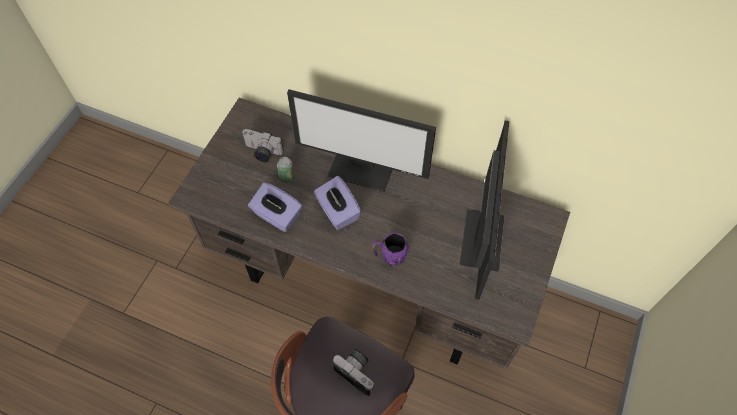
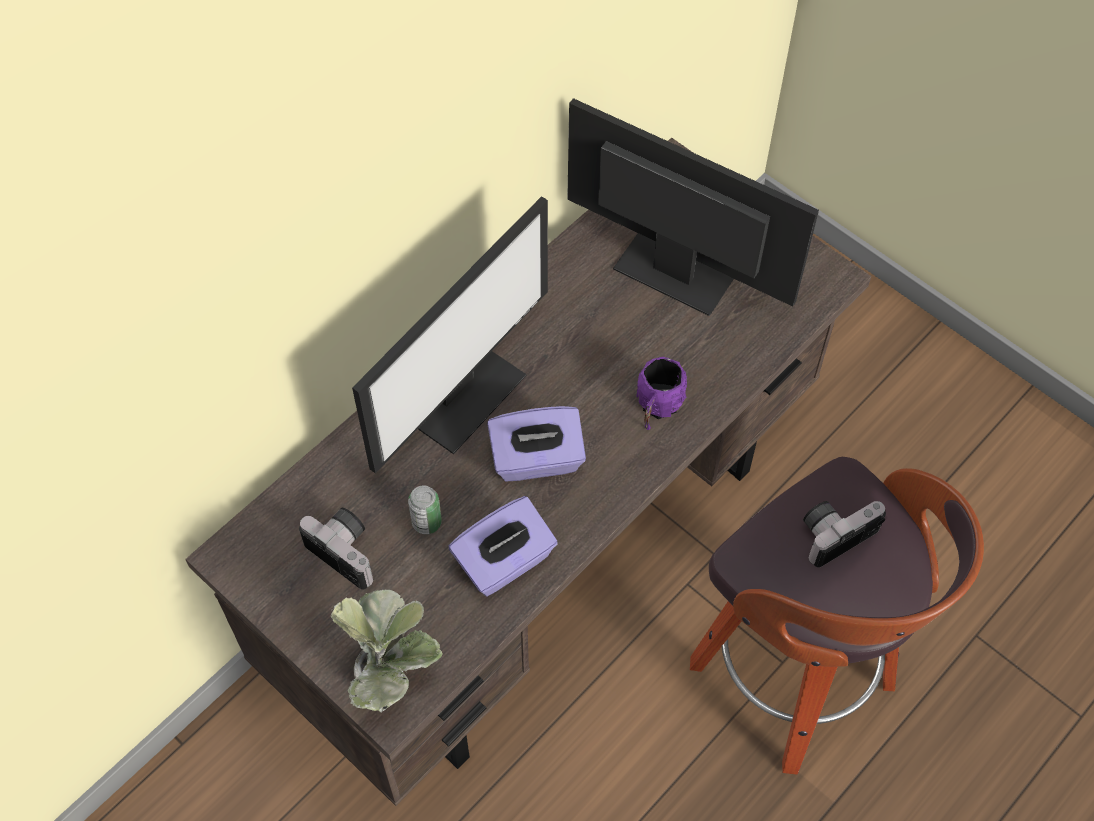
camera: 70 degrees left, 0 degrees up
camera [241,129,284,162] -> camera turned 90 degrees counterclockwise [299,508,373,590]
none -> potted plant [330,589,442,713]

